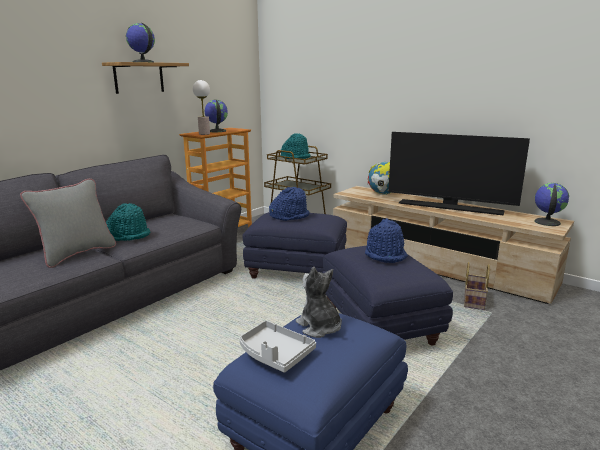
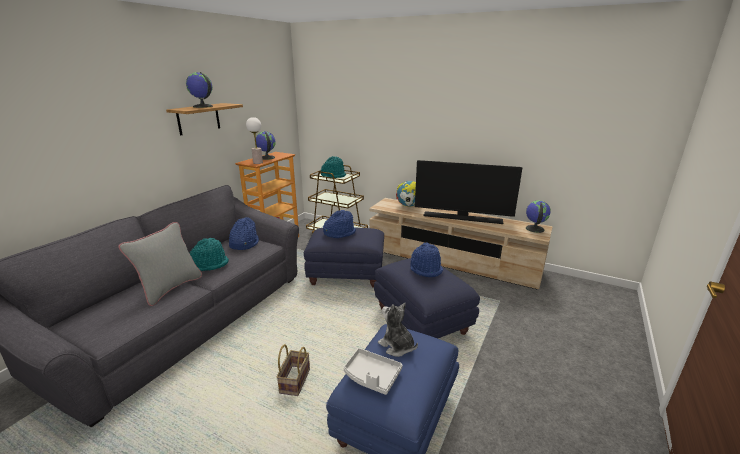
camera: 10 degrees left, 5 degrees up
basket [464,262,490,310] -> basket moved to [276,344,310,396]
none -> blue hat [229,217,259,250]

